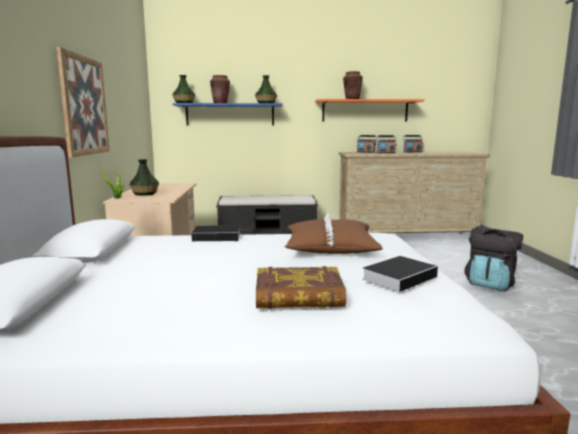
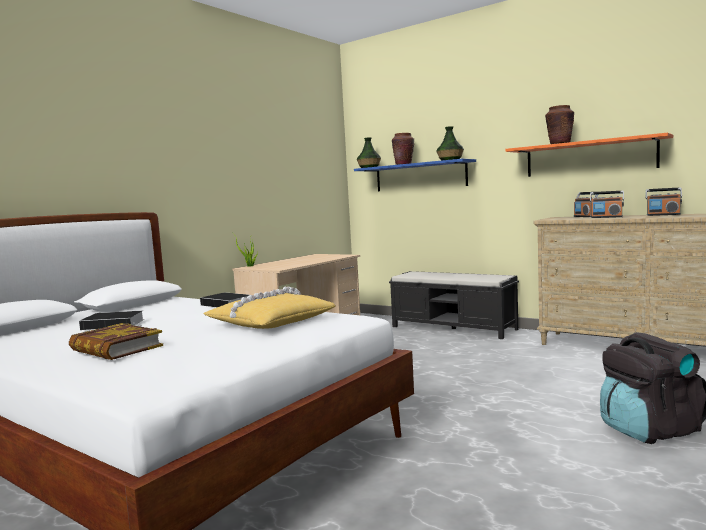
camera: 40 degrees right, 5 degrees down
picture [56,47,109,157] -> none
vase [129,159,159,196] -> none
brown pillow [284,213,383,254] -> yellow pillow [203,287,336,329]
book [362,256,438,292] -> book moved to [79,311,144,330]

